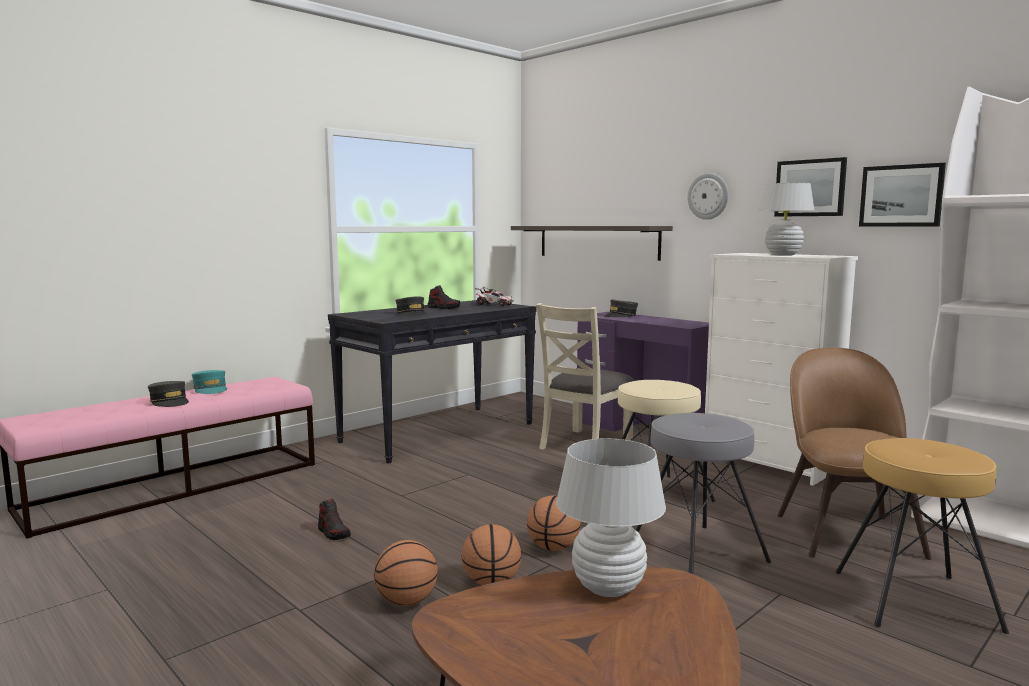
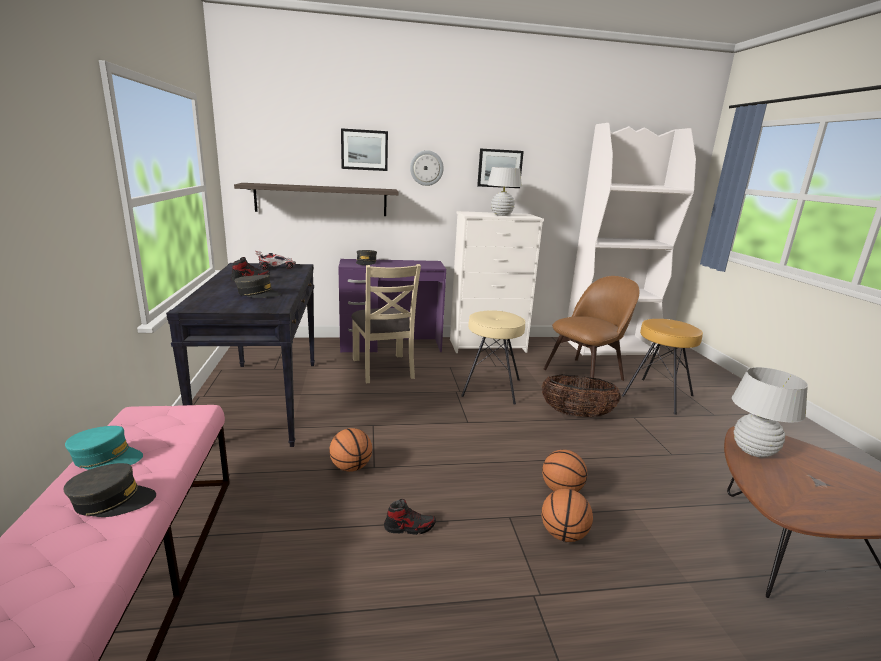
camera: 55 degrees left, 10 degrees up
basketball [527,495,581,551] -> basketball moved to [329,428,372,472]
grey stool [635,413,771,574] -> basket [541,374,621,417]
brown chair [778,347,932,560] -> brown chair turned 105 degrees clockwise [543,276,639,388]
picture [859,163,946,227] -> picture moved to [341,128,388,171]

